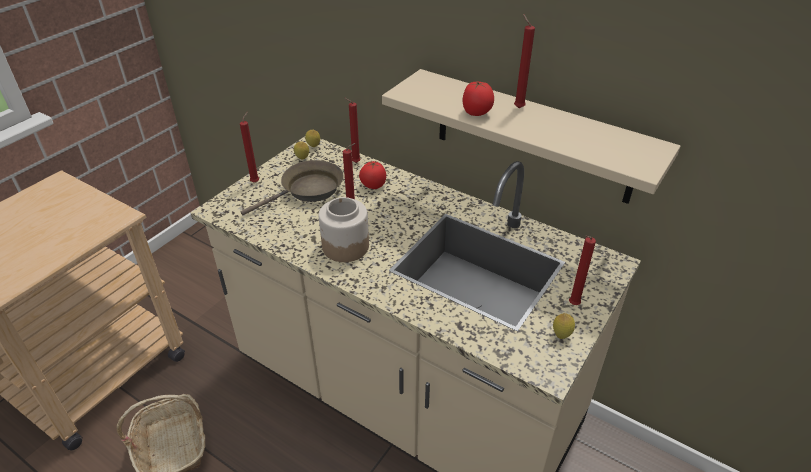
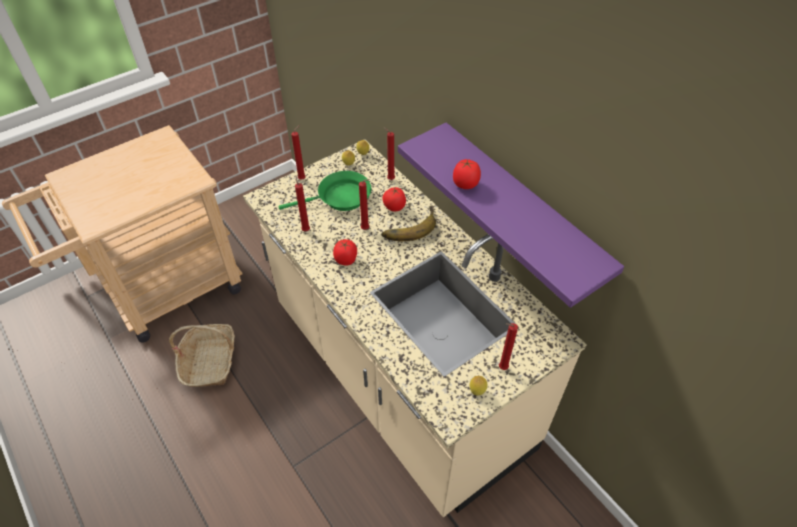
camera: 20 degrees right, 10 degrees up
brown frying pan [240,160,344,216] -> green frying pan [278,171,371,211]
jar [319,197,369,262] -> tomato [333,239,357,266]
beige shelf [382,69,681,204] -> purple shelf [398,122,624,308]
red candle [514,14,535,108] -> red candle moved to [295,175,310,231]
none -> banana [381,206,436,241]

